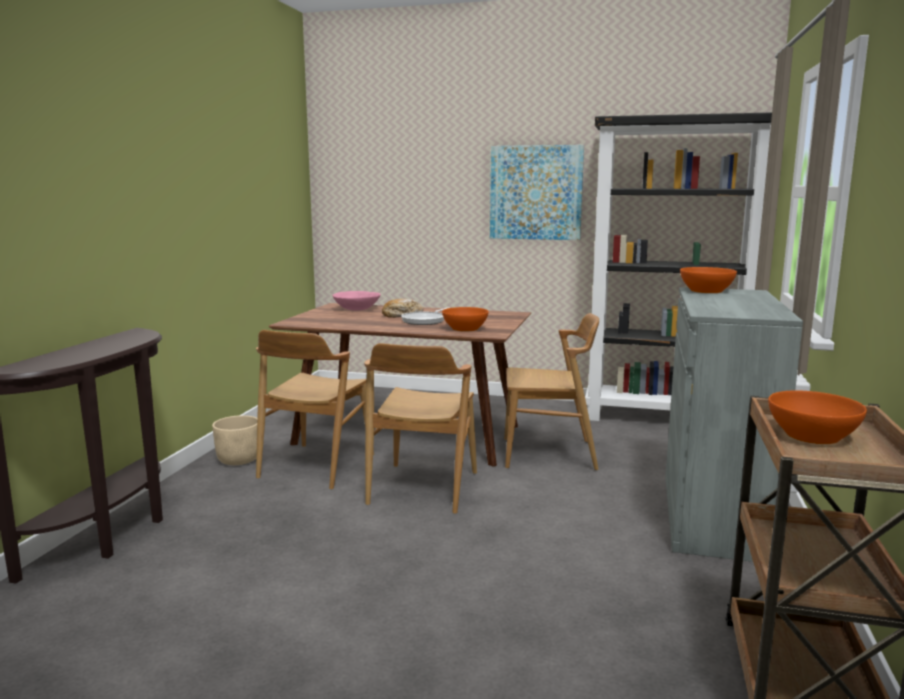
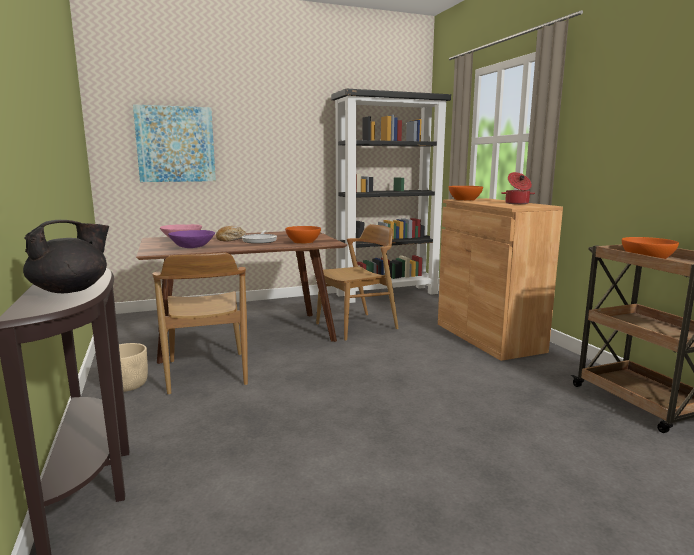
camera: 35 degrees left, 0 degrees up
brown chair [364,343,477,514] -> none
picture [490,145,584,240] -> picture moved to [133,104,216,182]
grey cabinet [665,287,803,562] -> brown cabinet [438,198,563,361]
none -> black teapot [23,220,109,293]
none -> purple bowl [168,230,215,248]
none -> cooking pot [501,172,535,204]

